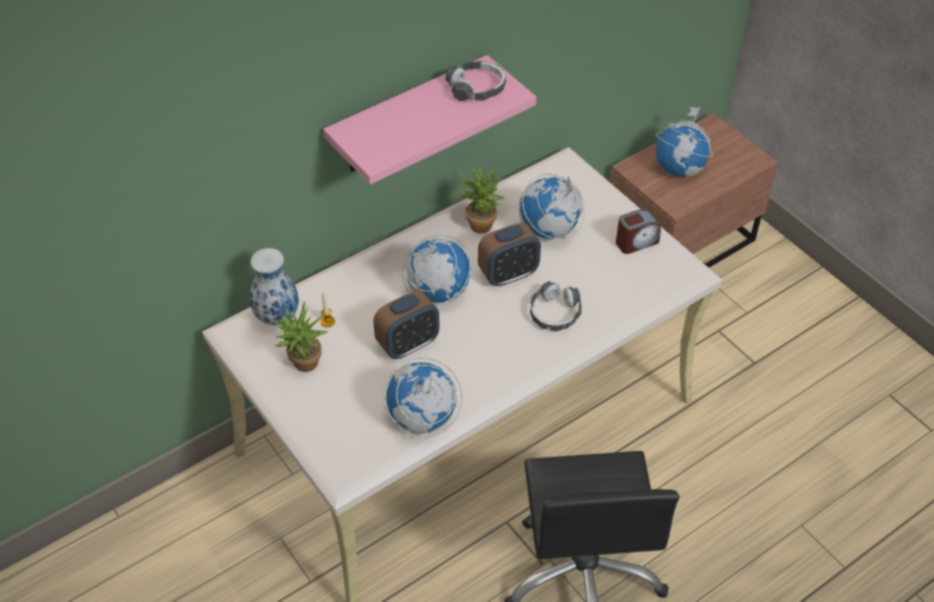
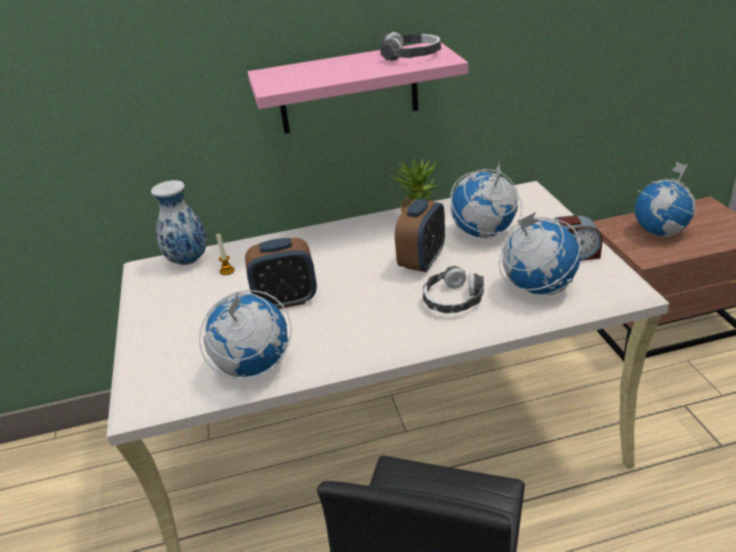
camera: 25 degrees right, 15 degrees down
potted plant [273,301,329,372] -> none
globe [402,235,471,305] -> globe moved to [499,212,581,295]
alarm clock [478,223,541,287] -> alarm clock turned 60 degrees counterclockwise [395,198,445,272]

